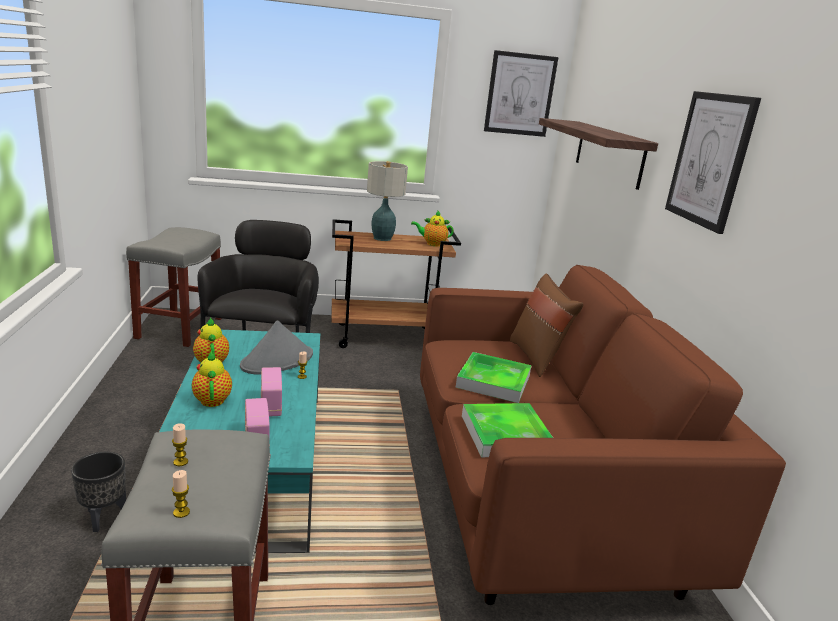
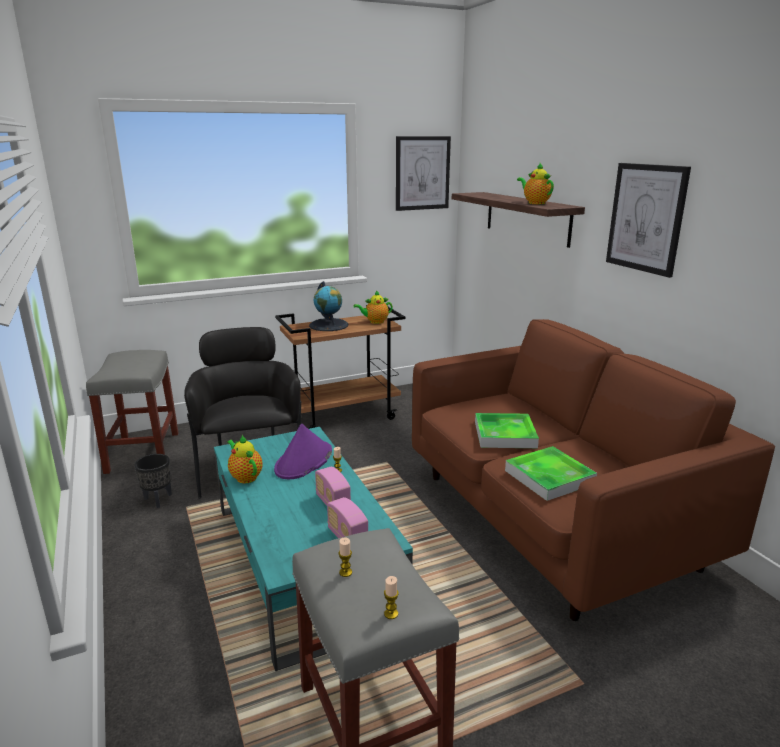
camera: 15 degrees left, 0 degrees up
black planter [71,452,126,532] -> black planter moved to [134,454,172,508]
teapot [192,351,232,407] -> teapot moved to [517,163,554,204]
grey hat [240,320,313,375] -> purple hat [274,424,332,479]
table lamp [367,161,408,241] -> globe [309,281,348,331]
brown pillow [510,273,584,377] -> none

